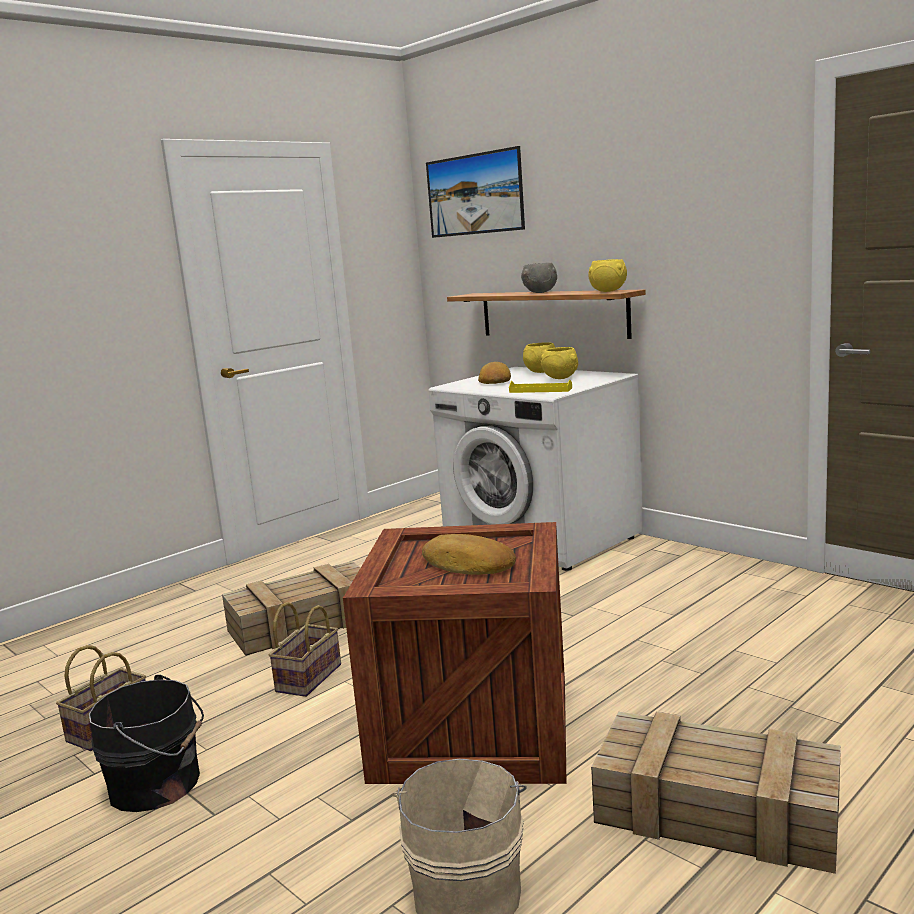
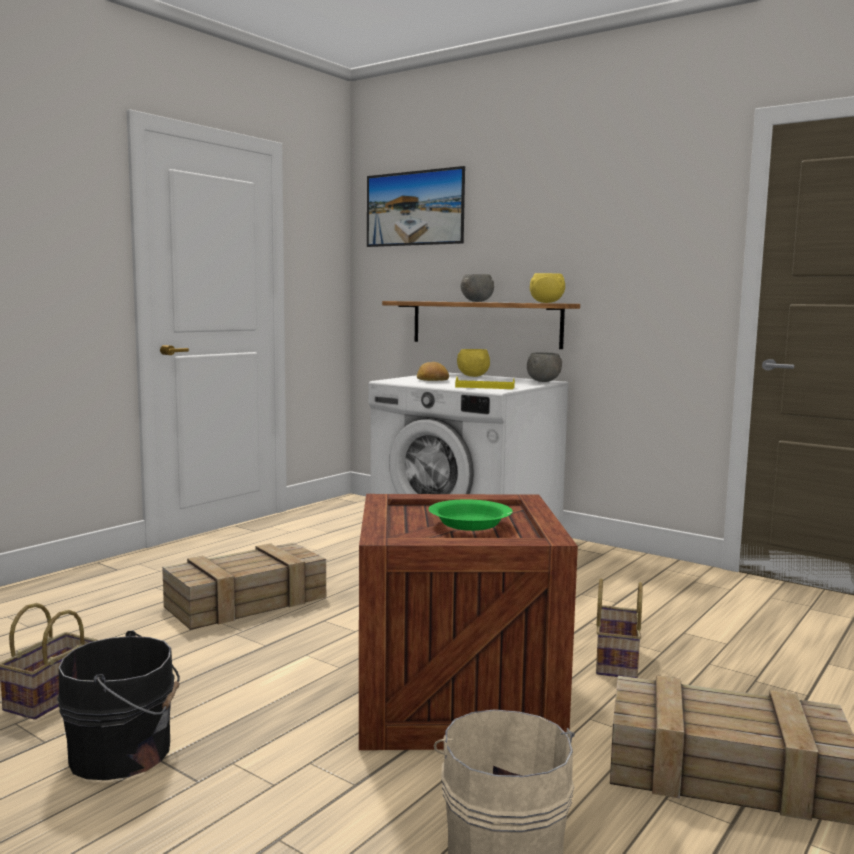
camera: 10 degrees left, 5 degrees down
basket [269,602,341,697] -> basket moved to [596,579,642,678]
bread [422,534,516,575] -> green bowl [429,499,513,531]
yellow bowl [541,347,578,379] -> none
none -> grey bowl [527,352,562,382]

